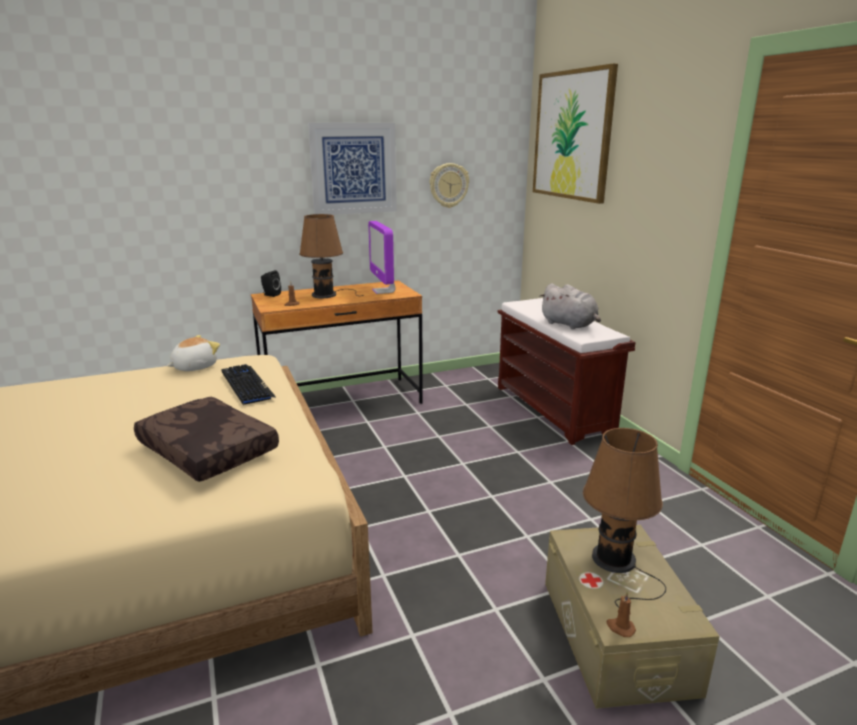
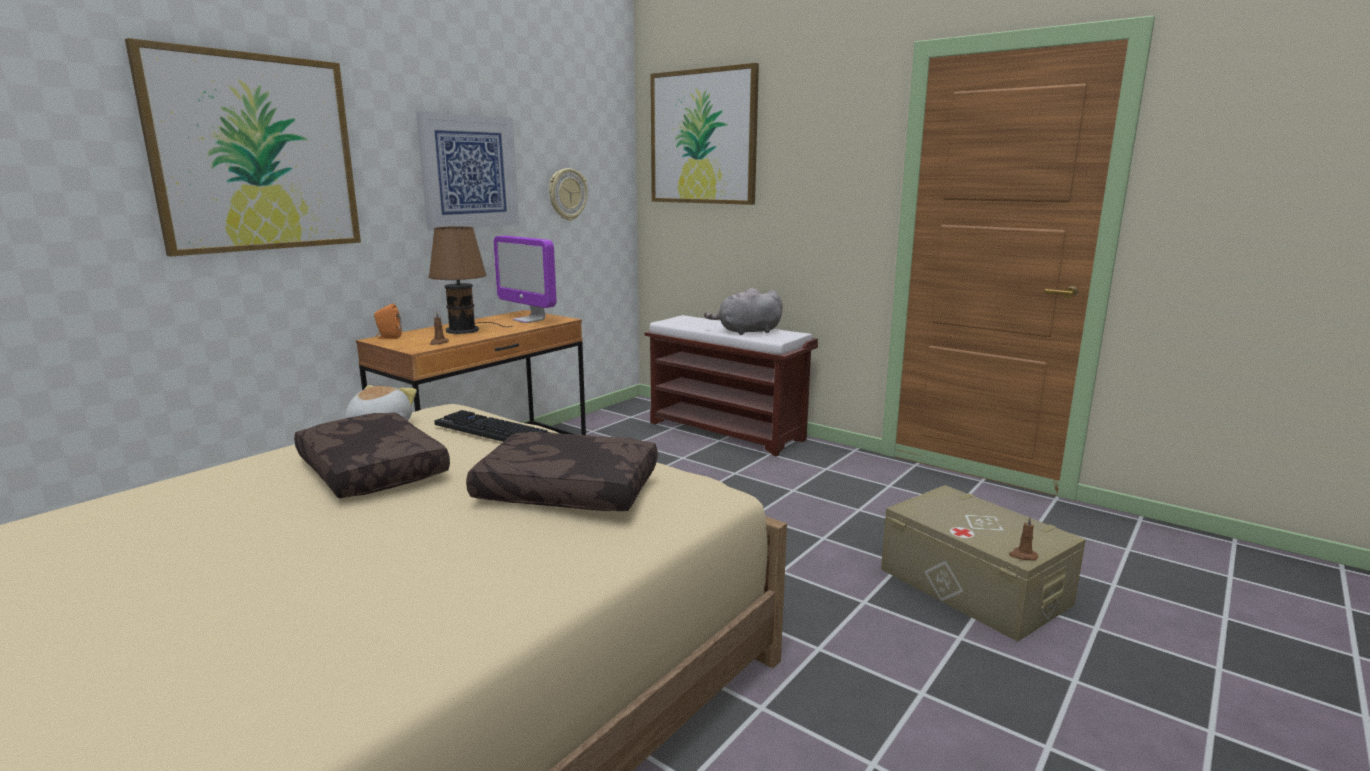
camera: 30 degrees left, 5 degrees down
black speaker [261,270,281,297] -> orange speaker [374,304,402,339]
grey plush toy [539,283,601,329] -> grey plush toy turned 150 degrees clockwise [704,288,783,335]
brown table lamp [583,428,666,608] -> none
none -> picture [125,38,361,257]
none -> brown pillow [294,412,450,498]

